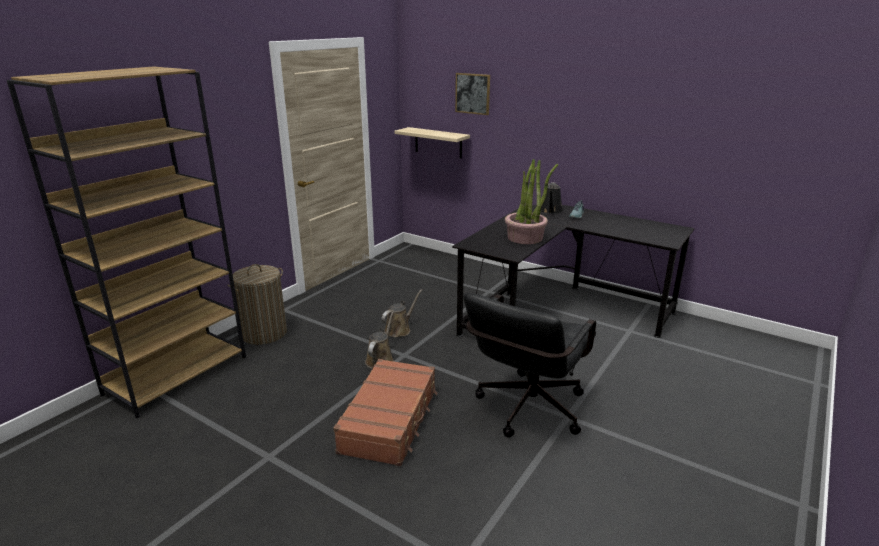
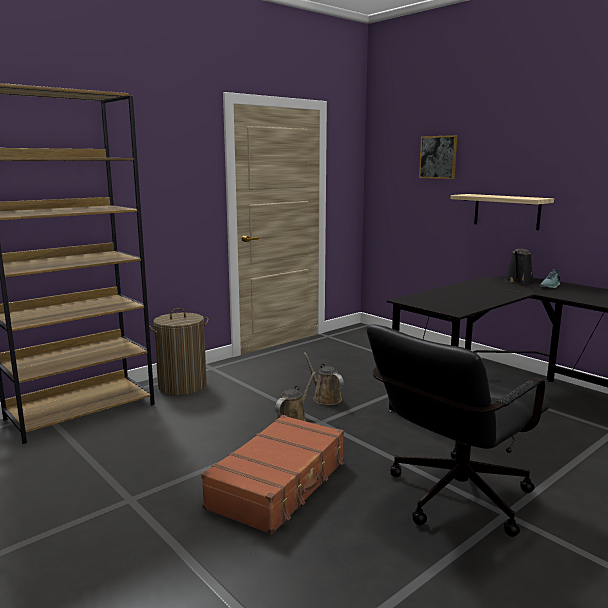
camera: 15 degrees right, 10 degrees down
brown watering can [382,289,422,337] -> brown watering can turned 90 degrees counterclockwise [304,352,344,405]
shelf [394,127,470,159] -> shelf moved to [451,194,554,230]
potted plant [505,159,558,244] -> none

